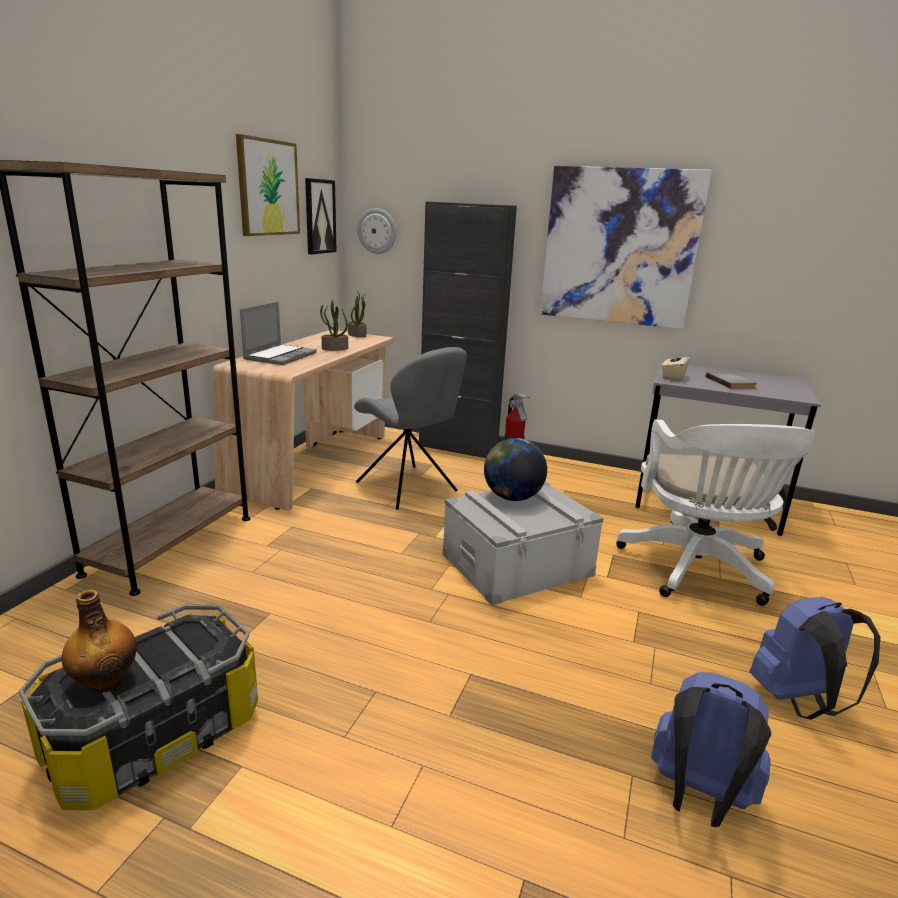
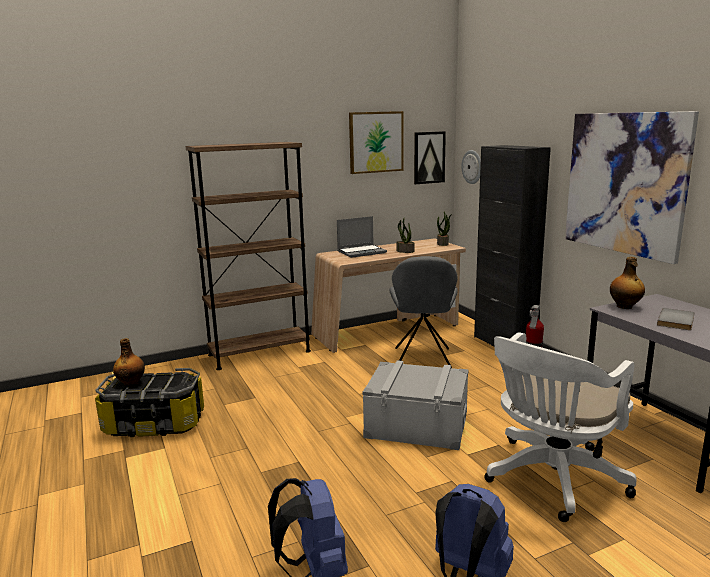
camera: 45 degrees right, 5 degrees down
globe [484,438,547,501] -> none
beige tissue box [662,350,690,381] -> bottle [610,257,645,309]

